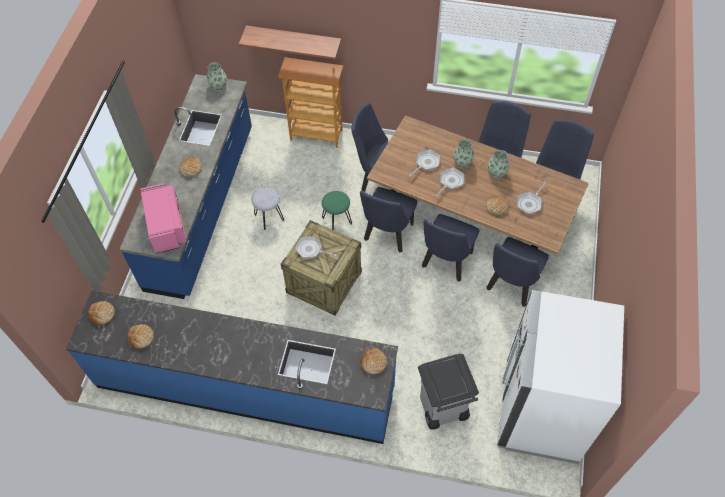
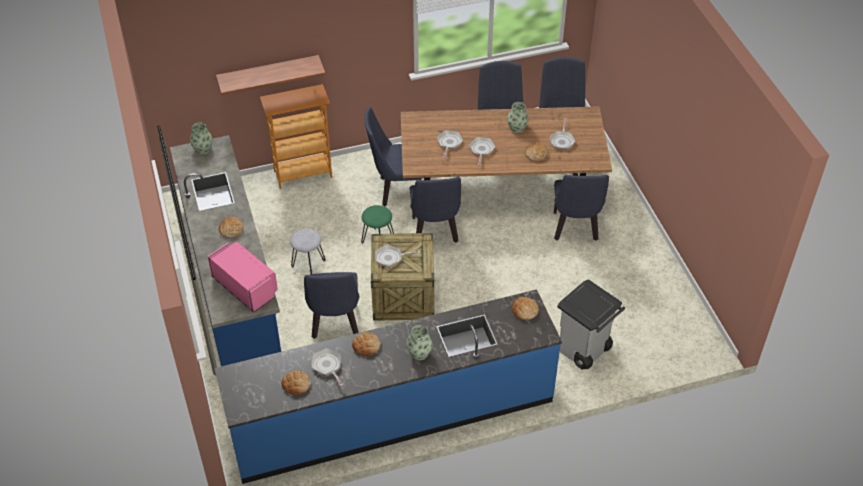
camera: 30 degrees left, 10 degrees down
bread [88,301,115,325] -> bread moved to [352,332,381,356]
blue chair [422,214,479,282] -> blue chair moved to [304,272,360,339]
vase [453,139,474,168] -> vase moved to [407,325,433,360]
white fridge [497,290,624,464] -> none
none -> frying pan [311,348,344,387]

